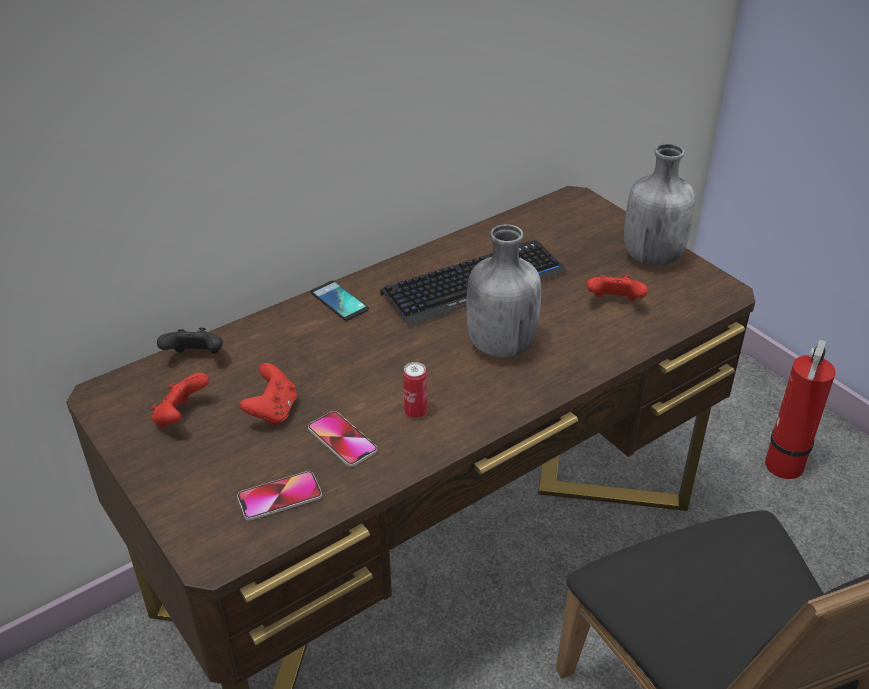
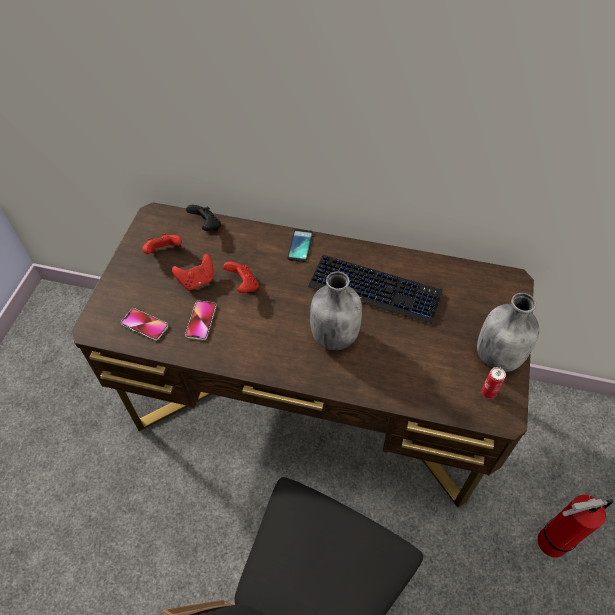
camera: 50 degrees right, 15 degrees up
can [403,362,427,419] -> can moved to [481,367,506,399]
red game controller [586,275,648,301] -> red game controller moved to [223,262,259,293]

